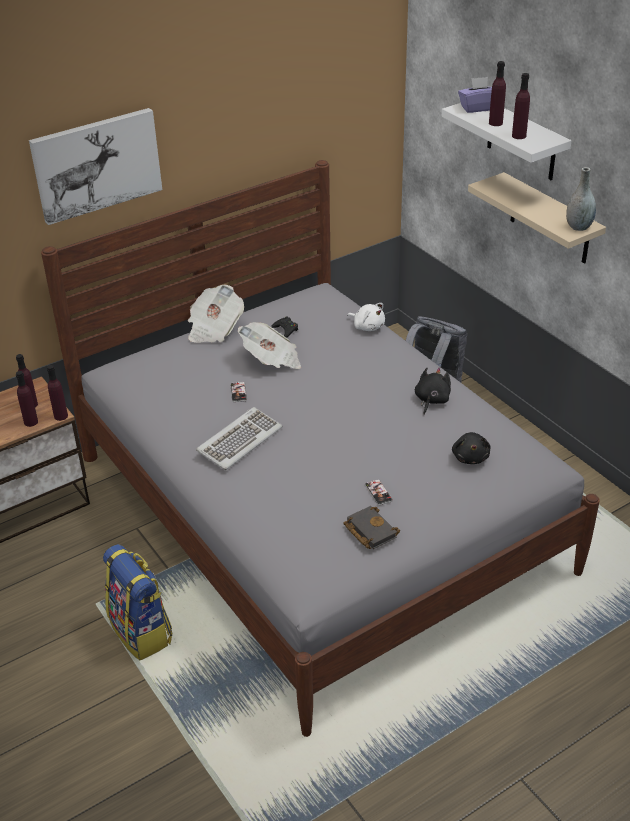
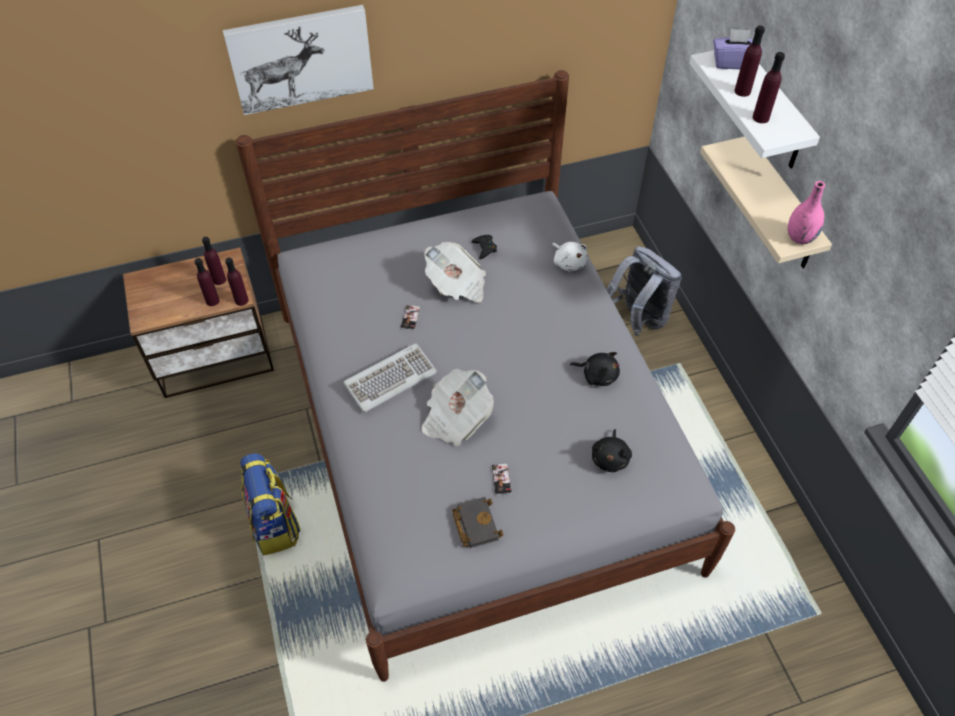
camera: 15 degrees right, 15 degrees up
newspaper [188,284,244,343] -> newspaper moved to [421,369,494,446]
black plush toy [415,367,451,415] -> black plush toy turned 75 degrees clockwise [570,352,620,386]
grey vase [566,167,596,231] -> pink vase [788,181,825,244]

